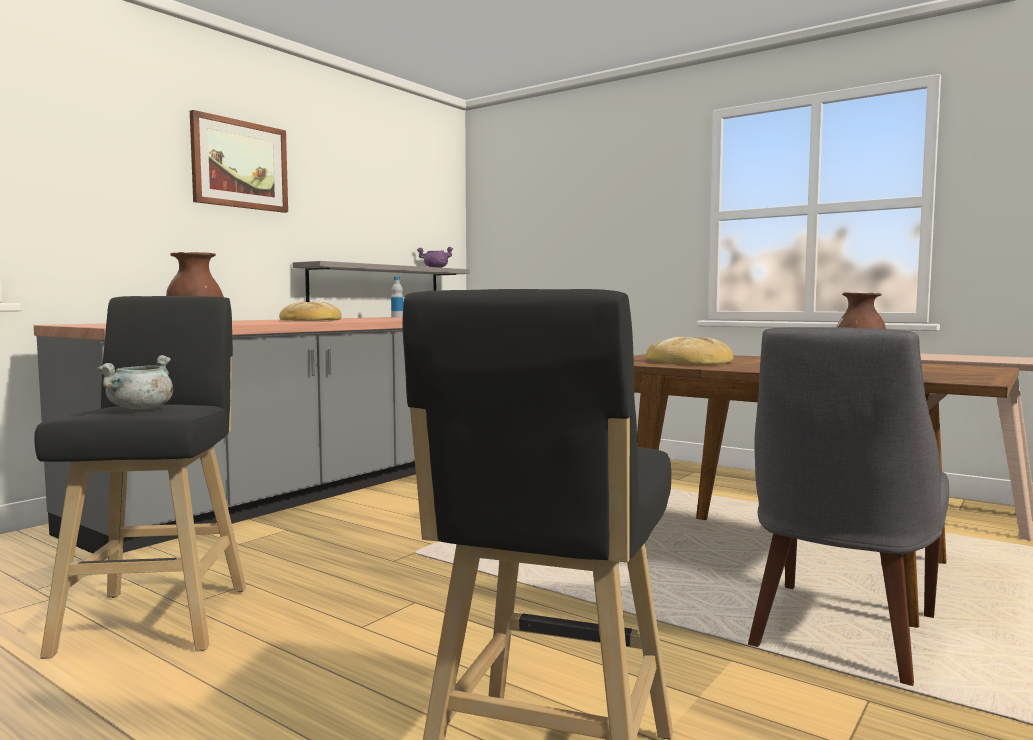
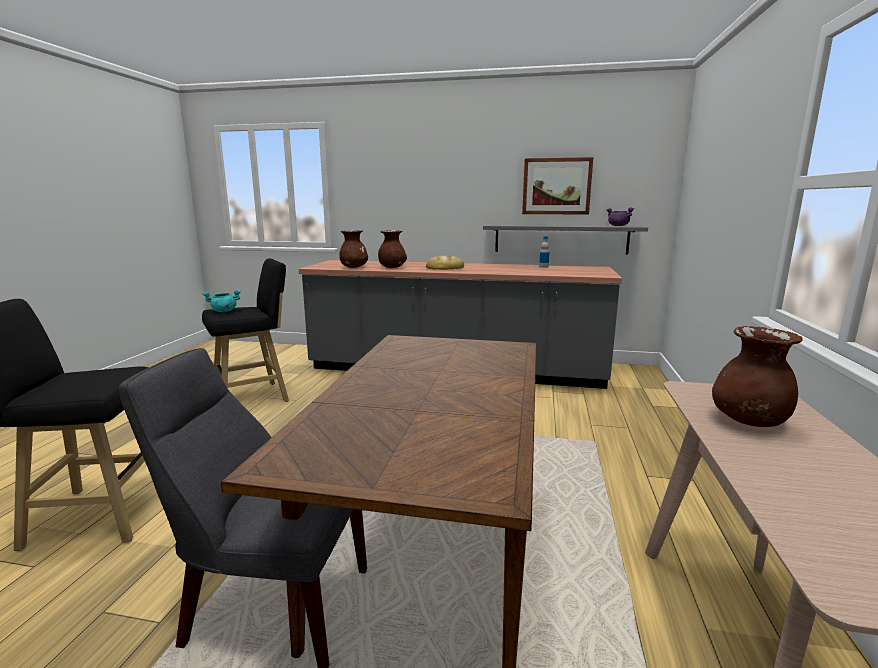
camera: 65 degrees right, 10 degrees up
grey cooking pot [97,355,173,410] -> turquoise cooking pot [202,290,241,312]
picture [190,110,288,213] -> picture moved to [522,157,593,215]
bread [646,337,733,365] -> none
none -> brown vase [378,230,407,268]

